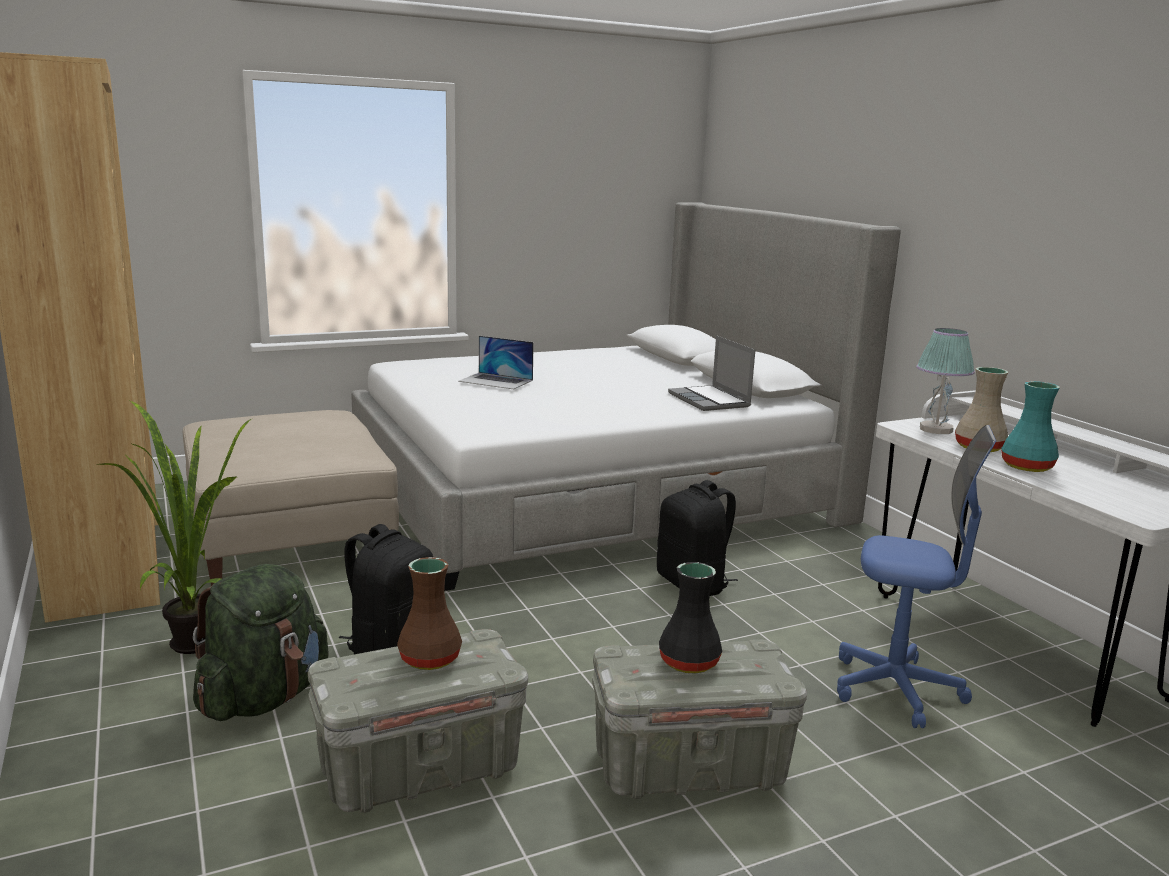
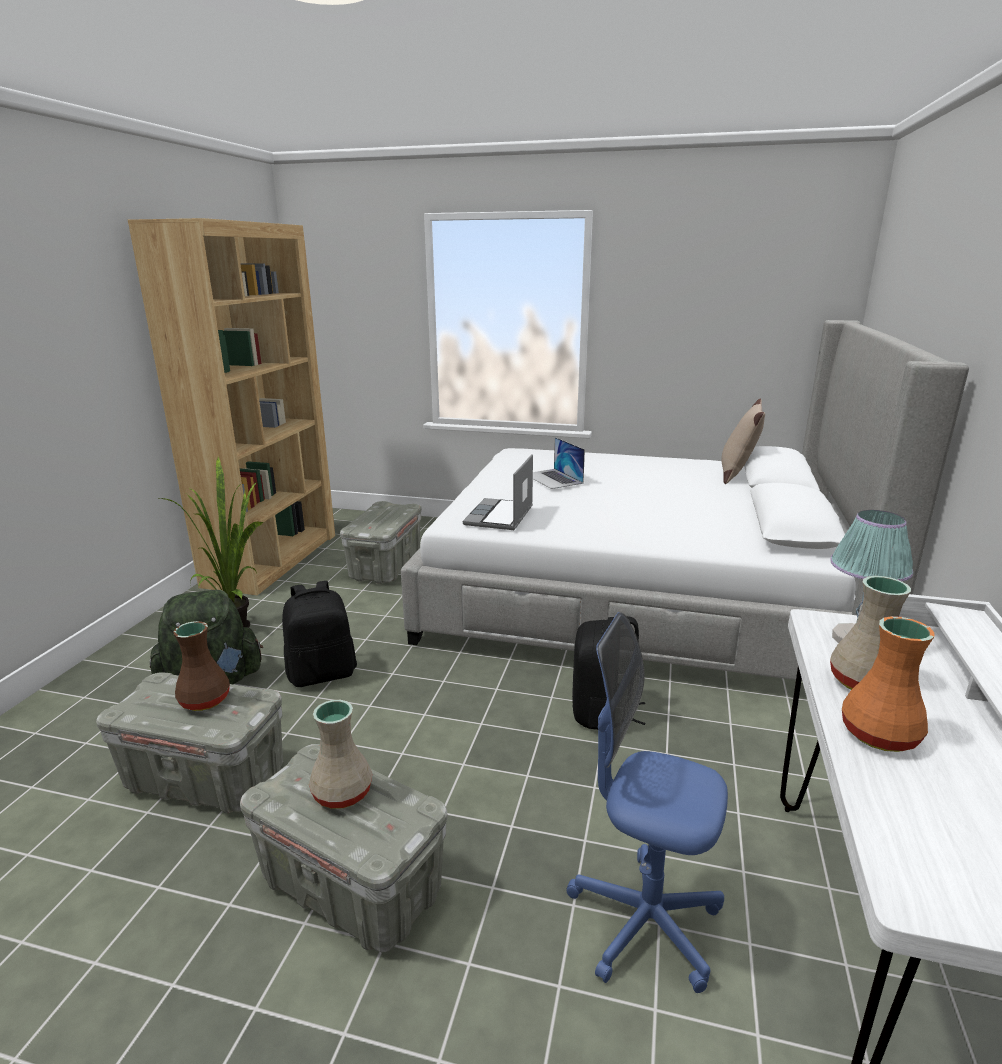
camera: 40 degrees right, 5 degrees up
beige ottoman [183,410,399,586] -> grey storage box [340,501,422,584]
black vase [659,562,722,674] -> beige vase [309,700,372,809]
laptop [668,335,755,411] -> laptop moved to [463,454,533,530]
blue office chair [837,425,996,728] -> blue office chair turned 150 degrees clockwise [566,612,728,993]
turquoise vase [1001,381,1060,472] -> orange vase [842,616,934,752]
none -> beige pillow [721,398,765,484]

